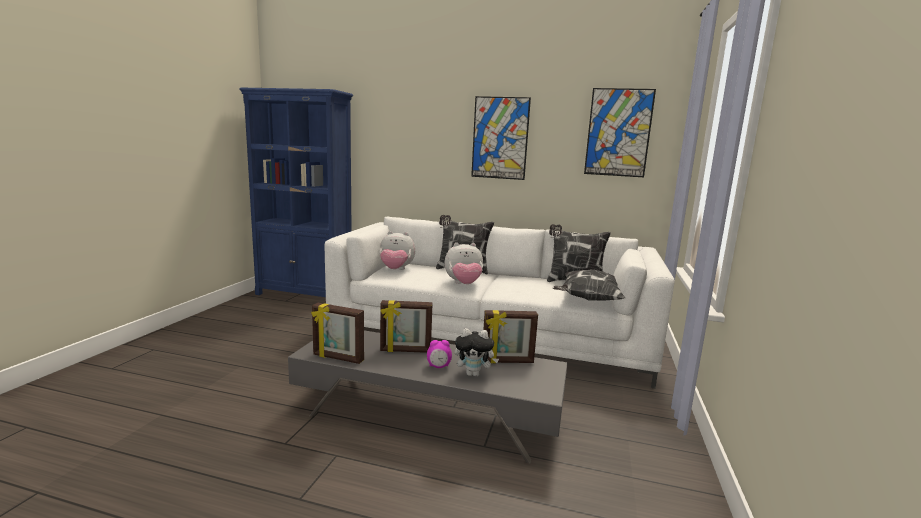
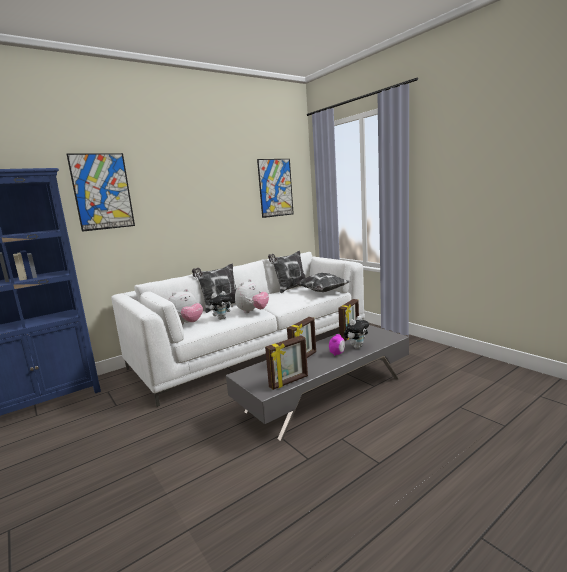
camera: 50 degrees left, 0 degrees up
picture [471,96,531,180] -> picture moved to [67,153,135,232]
none -> plush toy [209,291,233,320]

